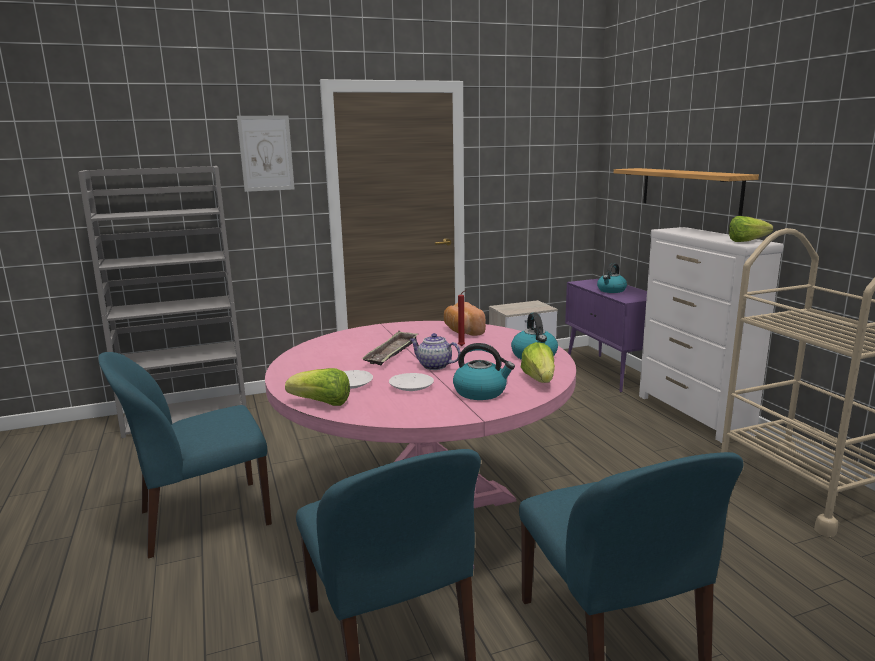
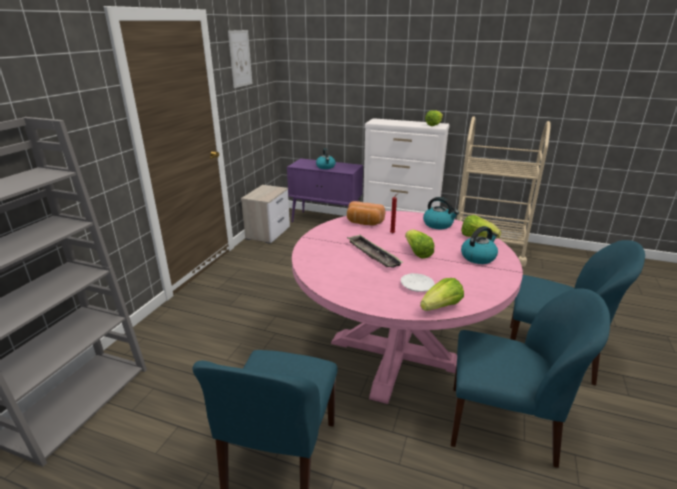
camera: 50 degrees left, 10 degrees up
picture [237,115,295,192] -> picture moved to [228,30,253,88]
white plate [389,373,434,391] -> none
teapot [409,333,461,370] -> lettuce [405,230,434,259]
shelf [614,168,759,216] -> none

